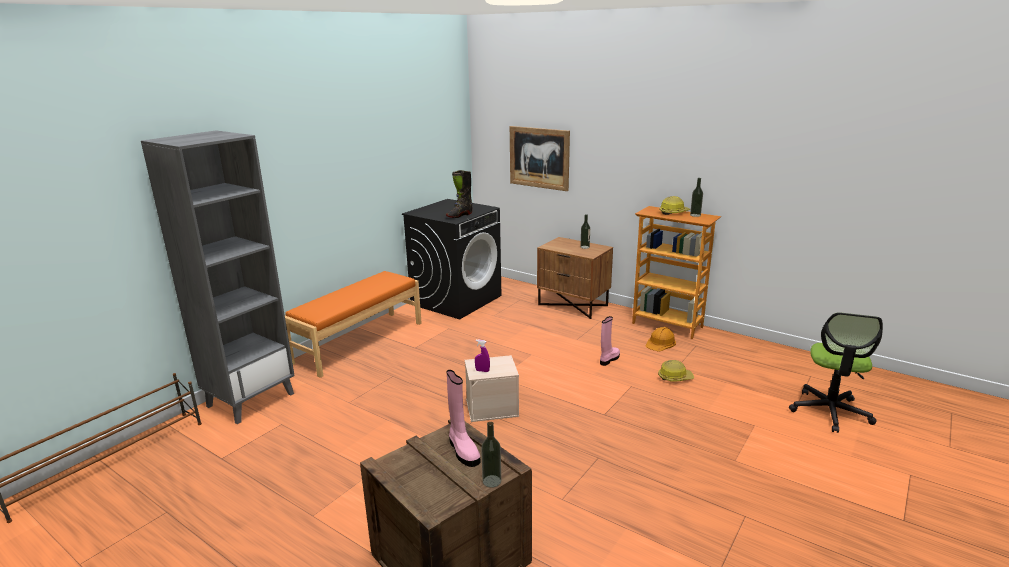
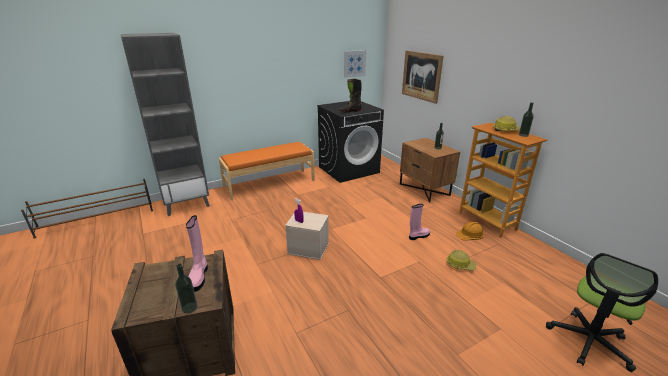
camera: 25 degrees right, 5 degrees up
none -> picture [344,50,366,78]

